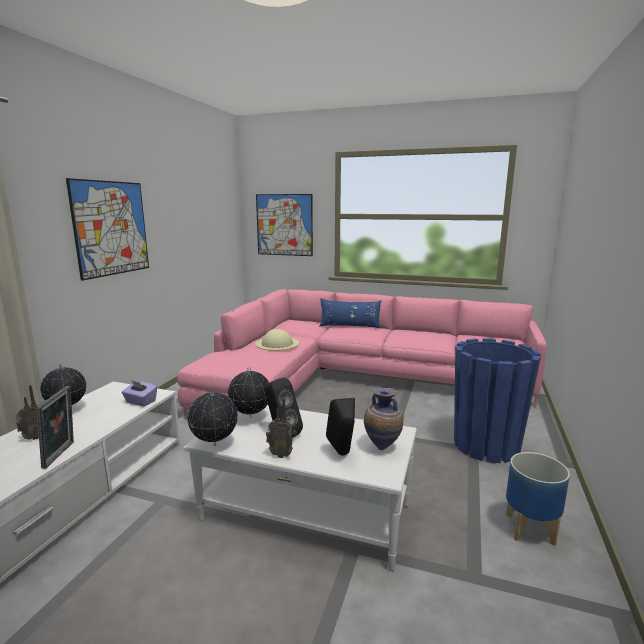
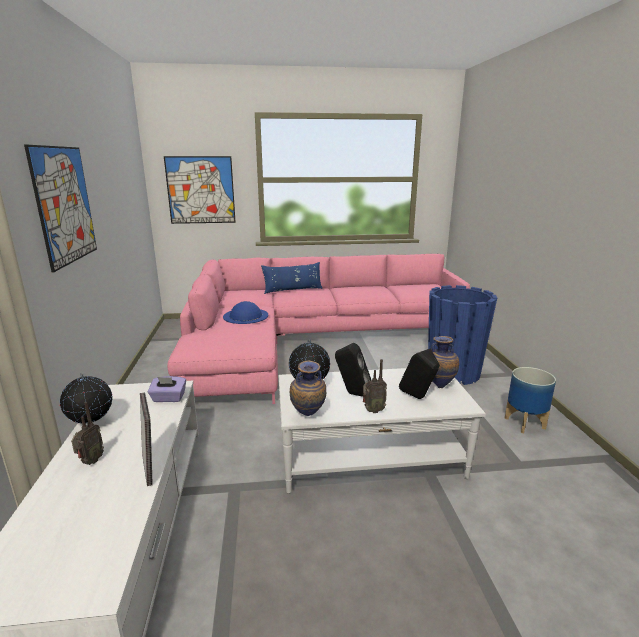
camera: 25 degrees left, 5 degrees up
globe [187,389,238,446] -> vase [290,360,326,416]
beige hat [255,329,299,351] -> blue hat [223,301,268,324]

